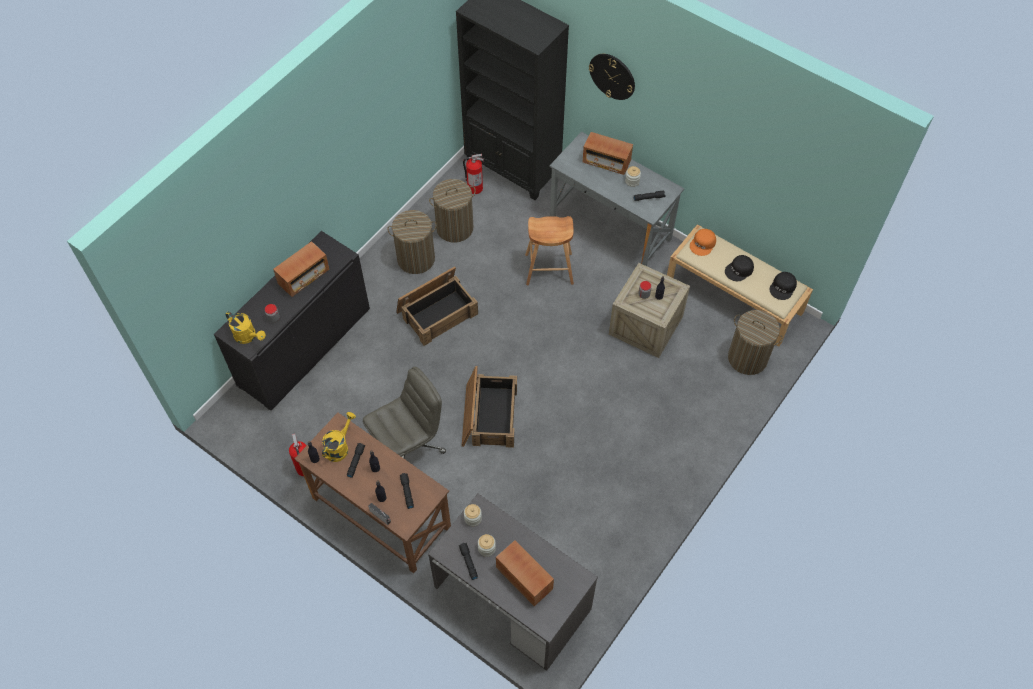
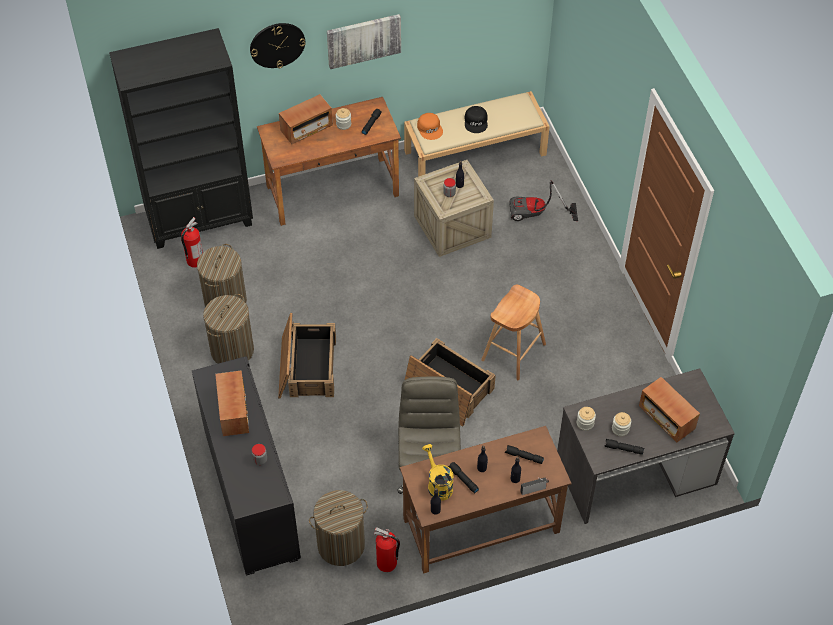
camera: 55 degrees left, 5 degrees down
yellow watering can [225,312,266,344] -> none
radio [496,540,554,606] -> radio turned 120 degrees counterclockwise [639,377,700,442]
brown stool [525,216,574,285] -> brown stool moved to [481,284,546,380]
grey desk [549,132,684,266] -> brown desk [257,97,401,226]
laundry basket [728,310,783,375] -> laundry basket moved to [309,490,368,566]
black cap [770,272,797,300] -> none
none -> picture [327,14,401,69]
none -> vacuum cleaner [510,180,578,221]

